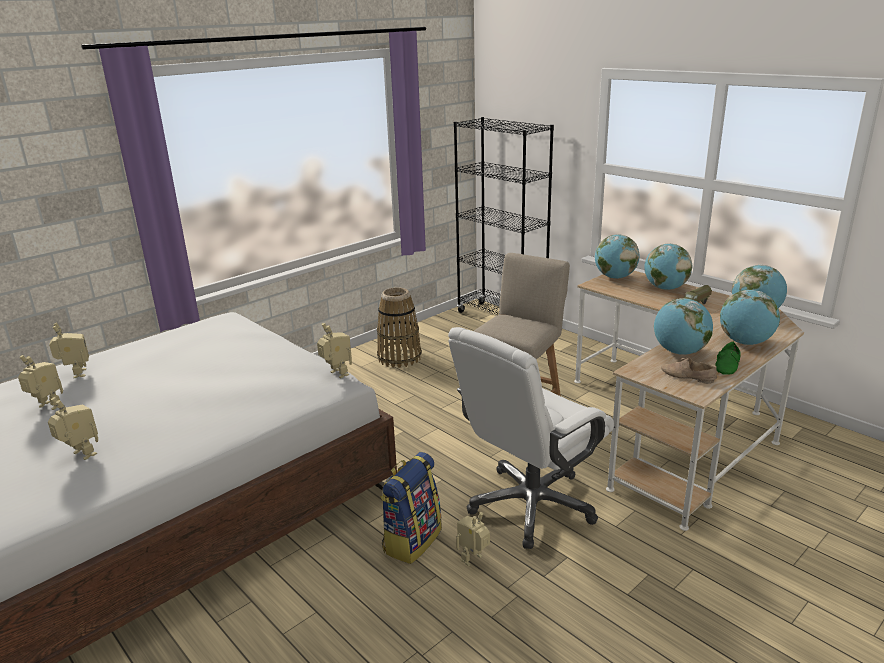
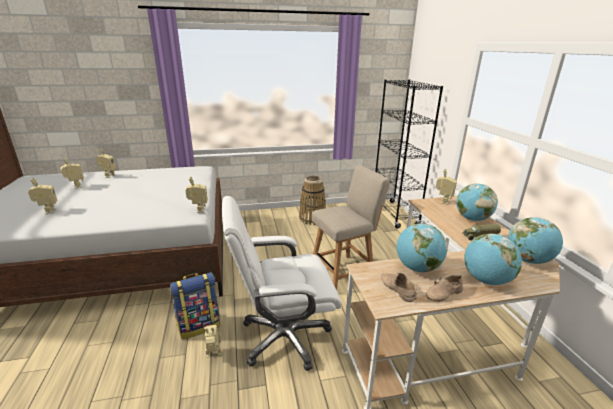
camera: 30 degrees right, 0 degrees up
globe [595,235,640,279] -> toy robot [436,169,457,205]
green shoe [715,341,741,375] -> beige shoe [426,274,464,302]

